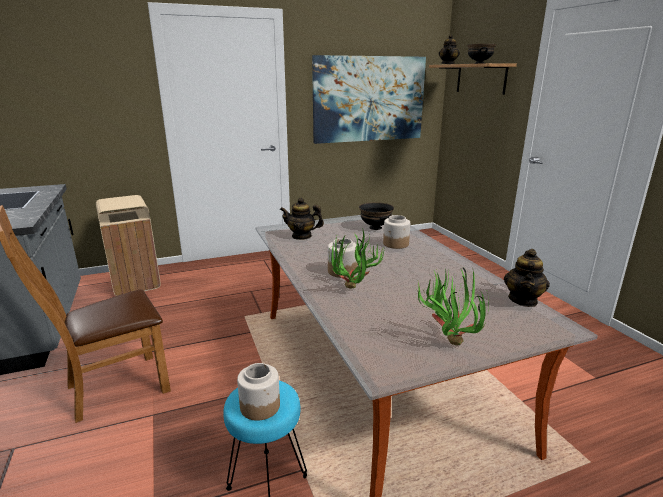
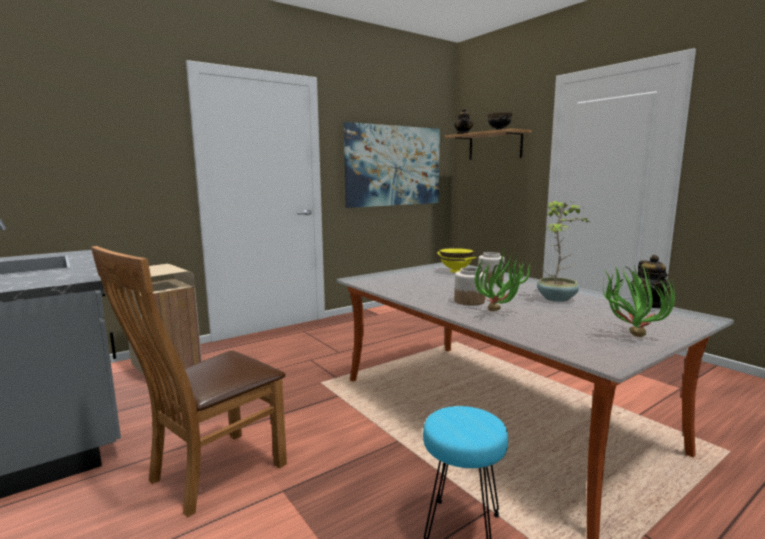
camera: 15 degrees left, 10 degrees down
jar [237,363,280,421] -> none
teapot [280,198,324,240] -> none
black bowl [359,202,394,230] -> yellow bowl [437,248,477,273]
none -> potted plant [537,201,589,302]

